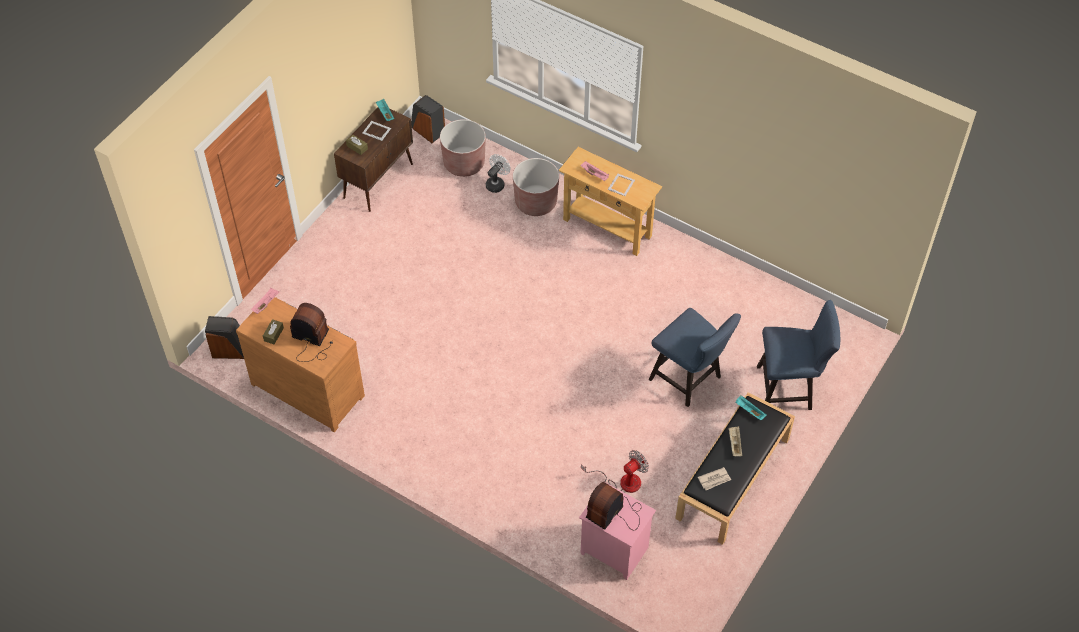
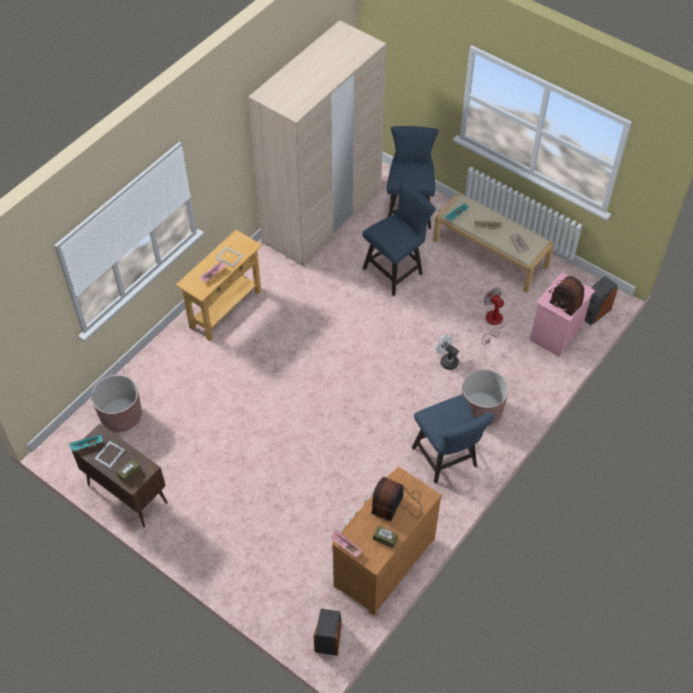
camera: 85 degrees left, 0 degrees up
speaker [411,95,445,143] -> speaker moved to [584,276,618,325]
white fan [486,154,511,193] -> white fan moved to [435,334,459,370]
brown planter [513,158,559,216] -> brown planter moved to [461,369,509,425]
black bench [675,392,795,545] -> beige bench [433,193,554,293]
none -> beige wardrobe [248,20,386,267]
none -> blue chair [412,395,495,484]

